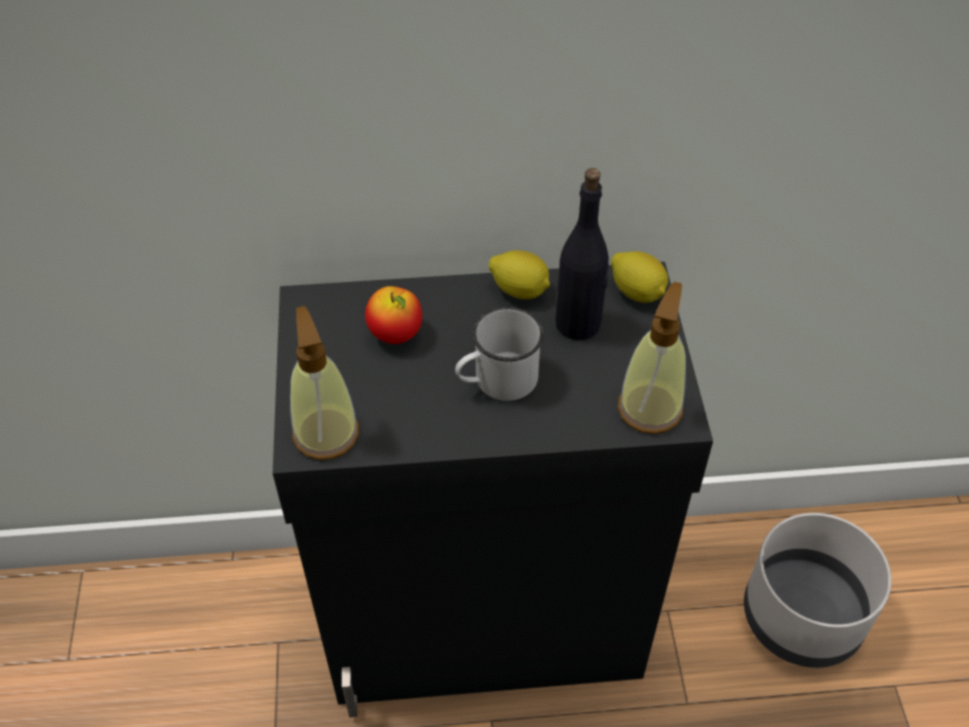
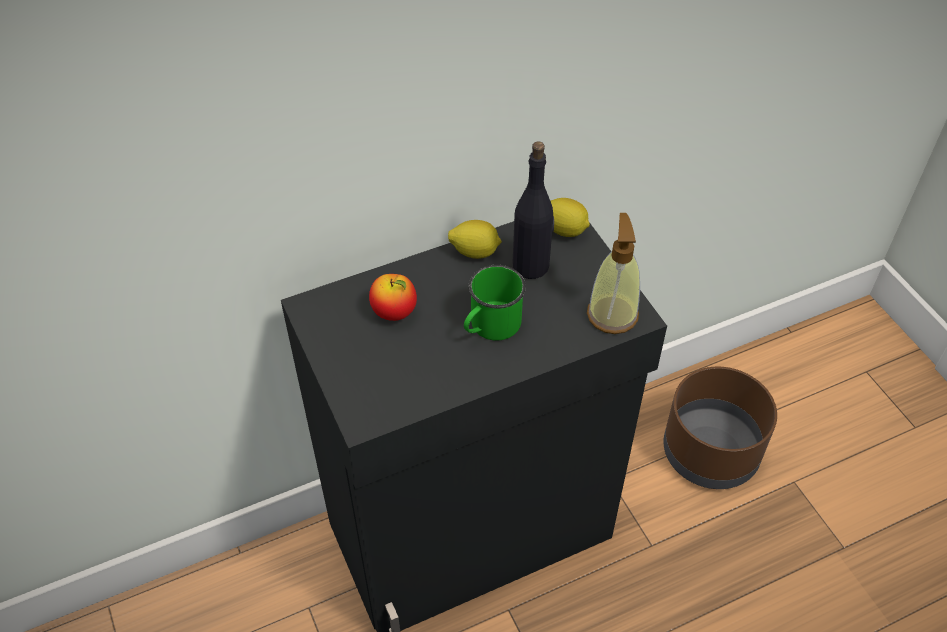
camera: 20 degrees left, 0 degrees up
soap dispenser [290,306,359,460] -> none
white mug [455,307,544,401] -> green mug [464,265,526,341]
grey planter [744,513,892,668] -> brown planter [664,367,777,489]

